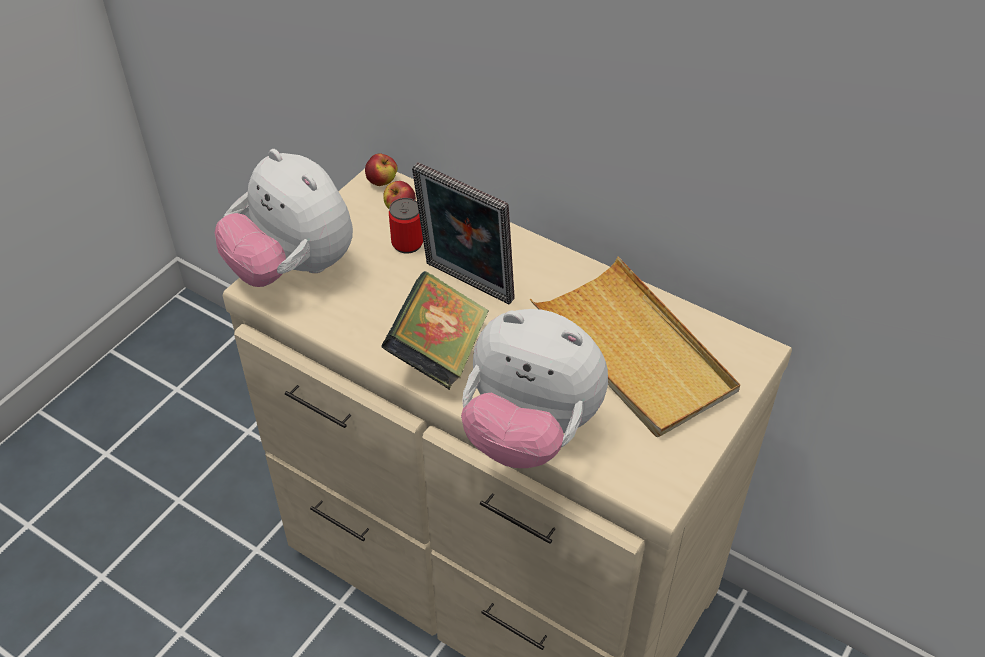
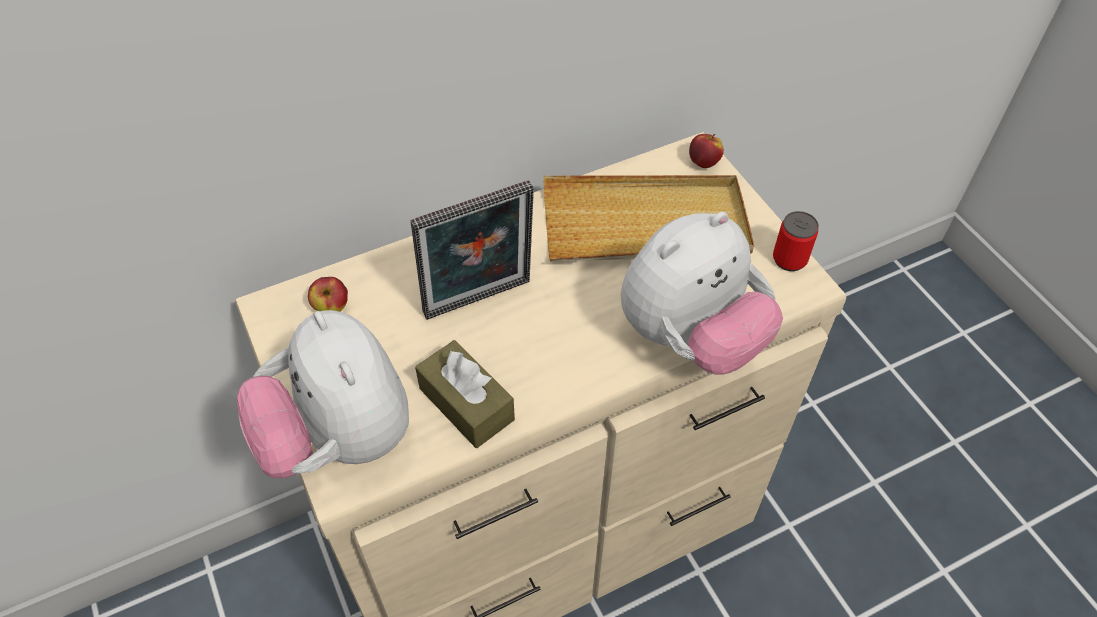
camera: 60 degrees left, 5 degrees up
plush toy [215,149,353,287] -> plush toy turned 75 degrees clockwise [237,310,409,478]
apple [365,153,398,186] -> apple moved to [689,134,724,168]
book [381,271,489,390] -> none
can [389,198,423,254] -> can moved to [773,211,819,271]
none -> brown tissue box [415,340,515,448]

